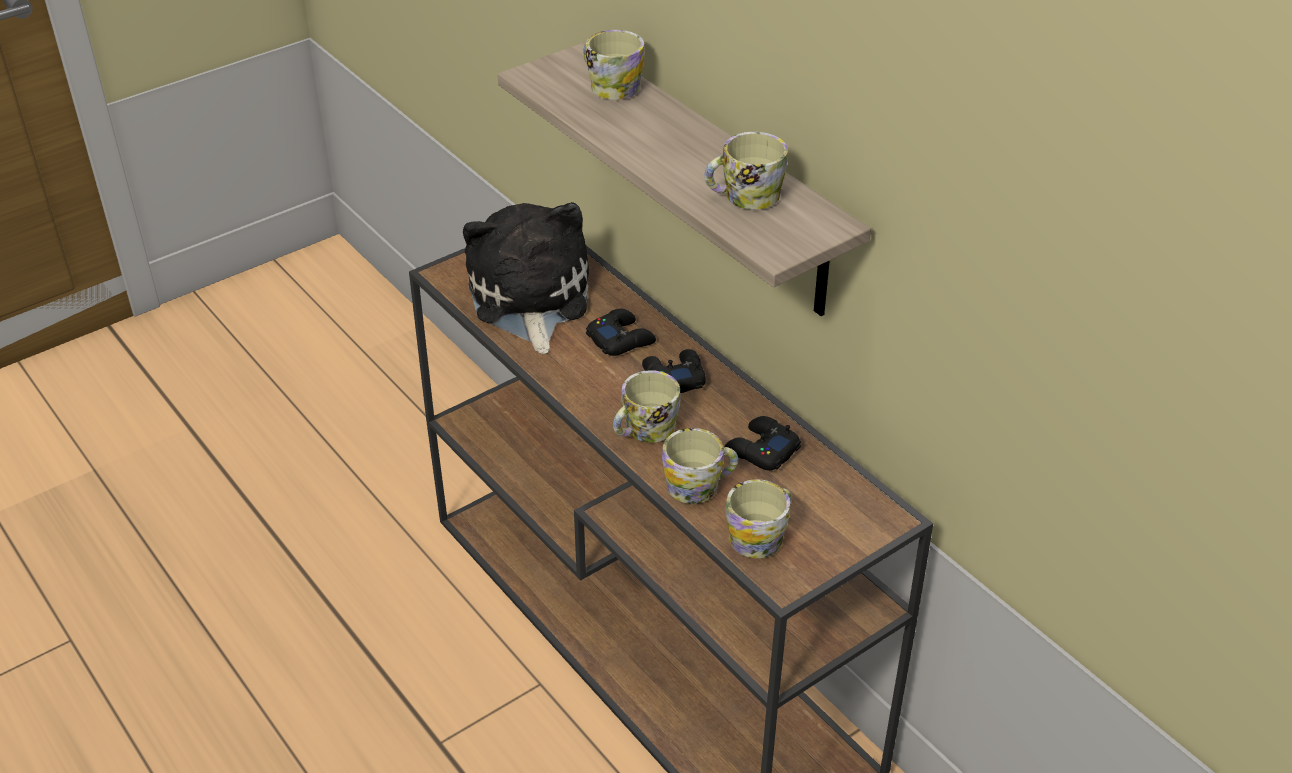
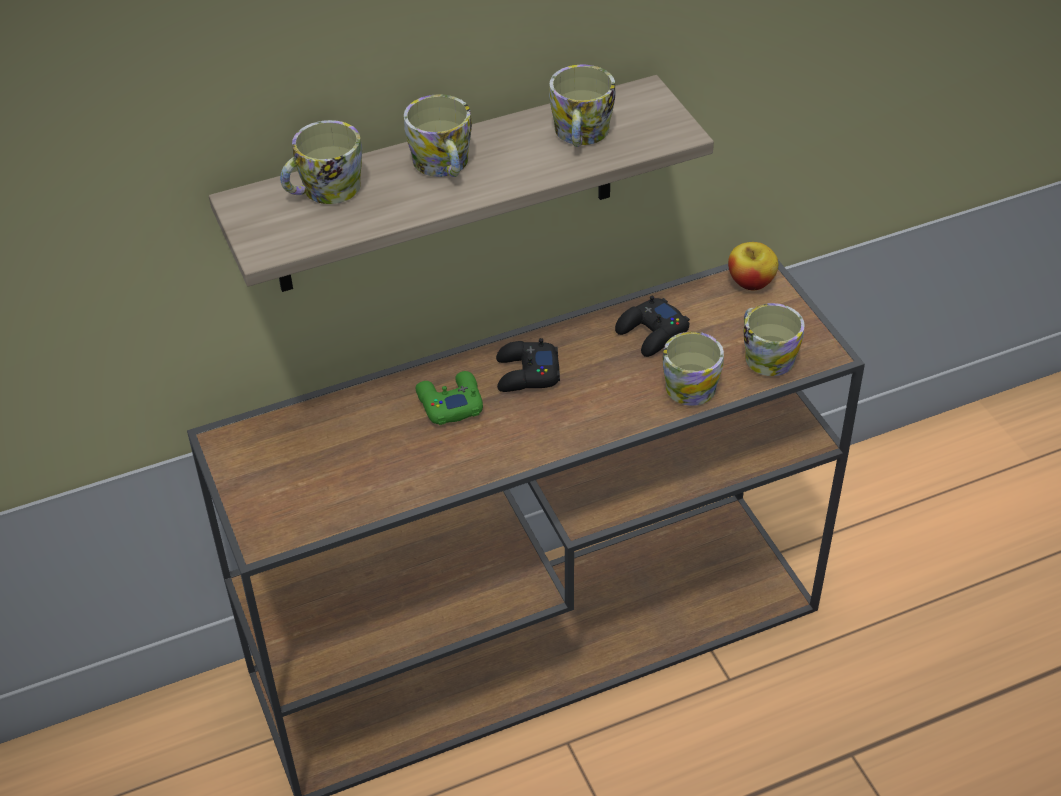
camera: 75 degrees left, 5 degrees up
plush toy [463,202,589,354] -> none
black game controller [586,309,656,356] -> green game controller [416,371,483,425]
mug [613,370,681,443] -> mug moved to [404,94,472,177]
none -> apple [728,242,778,291]

